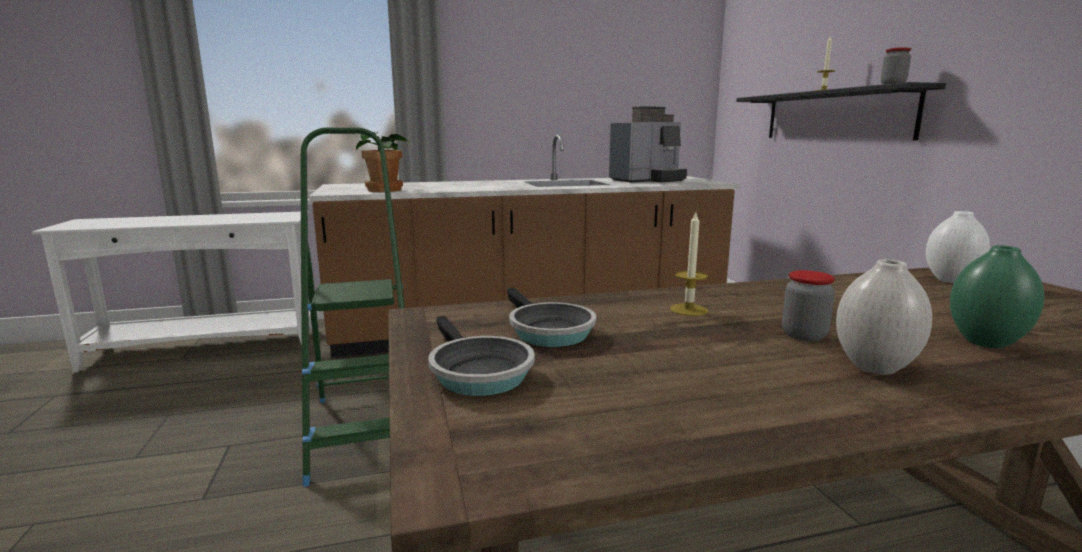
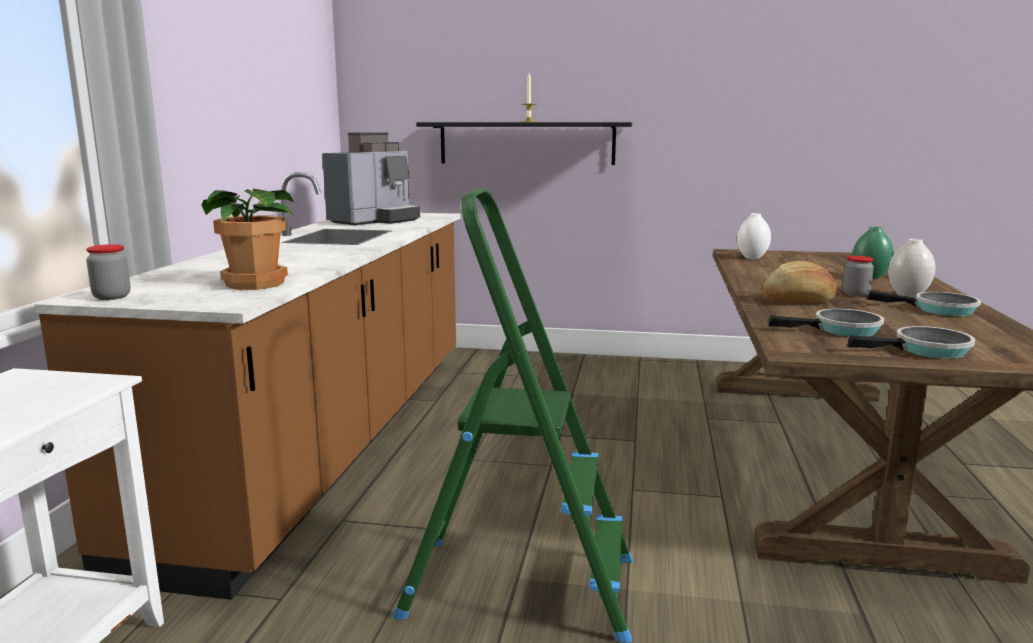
camera: 65 degrees left, 0 degrees up
coffee machine [609,106,687,183] -> coffee machine turned 45 degrees clockwise [322,132,420,225]
candle [670,213,708,316] -> bread [762,261,837,303]
jar [881,47,911,84] -> jar moved to [86,244,130,300]
none -> frying pan [867,290,981,316]

